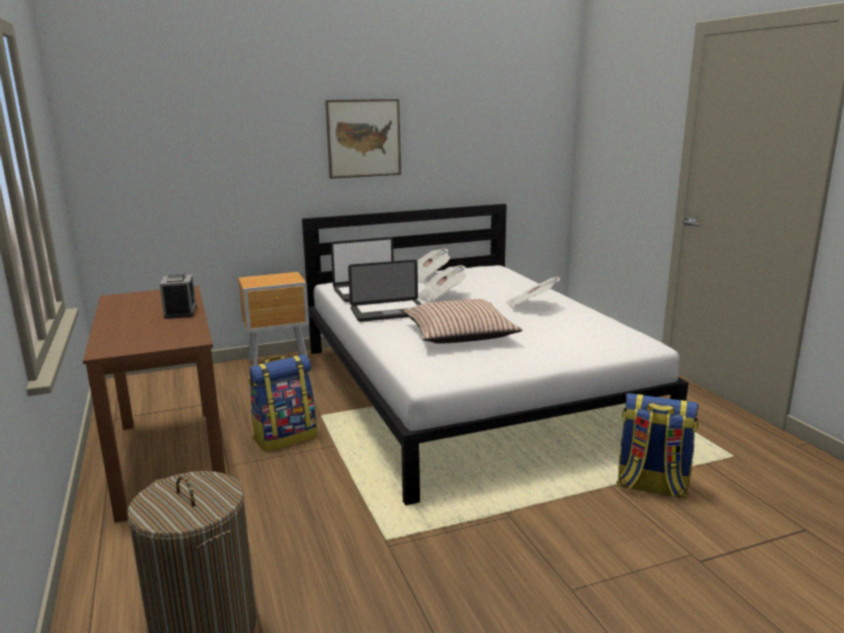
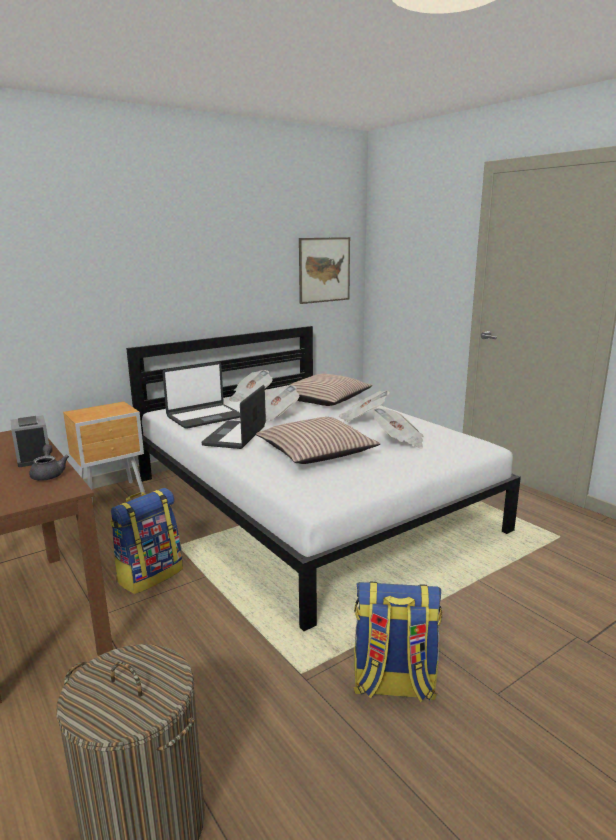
camera: 15 degrees left, 0 degrees up
picture [325,99,401,179] -> picture moved to [299,237,350,304]
laptop [348,260,421,322] -> laptop turned 135 degrees clockwise [202,385,266,449]
backpack [616,393,699,499] -> backpack moved to [353,582,442,703]
none -> grey teapot [29,444,69,481]
none -> pillow [288,374,372,406]
none -> newspaper [373,408,424,448]

